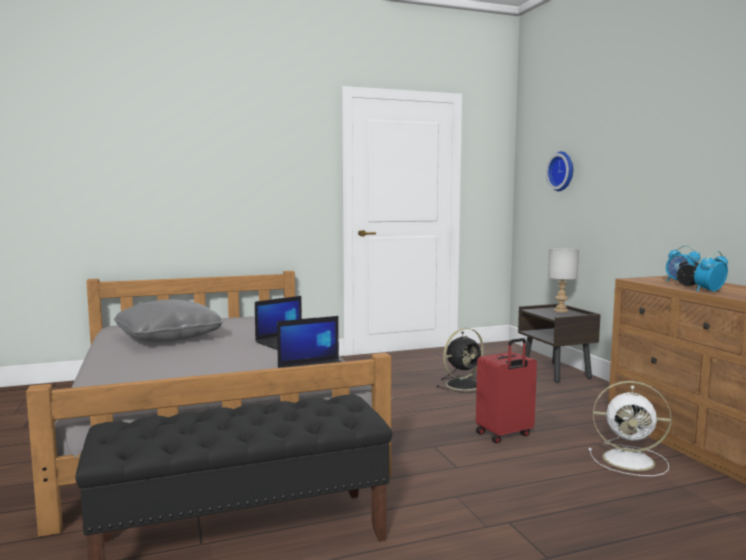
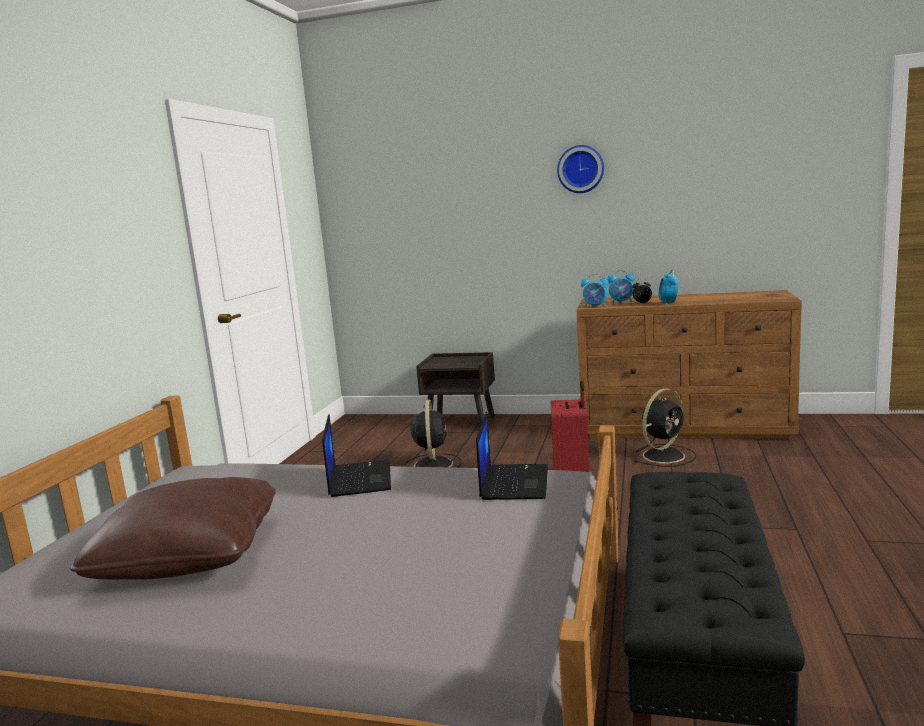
camera: 55 degrees left, 5 degrees up
grey pillow [114,299,223,342] -> brown pillow [70,477,276,580]
wall clock [546,151,573,191] -> wall clock moved to [557,145,604,193]
grey table lamp [548,248,579,313] -> none
white fan [588,381,671,476] -> black fan [635,388,696,467]
none -> alarm clock [581,274,609,308]

